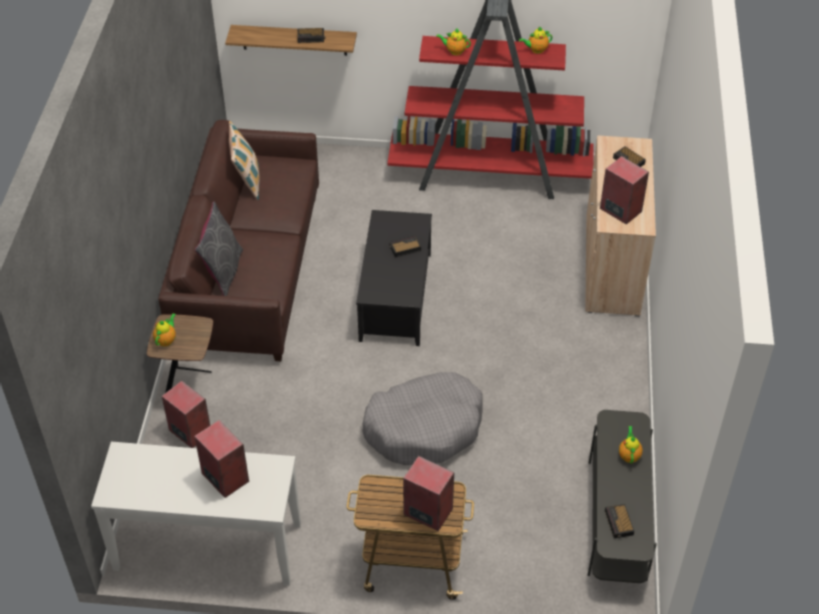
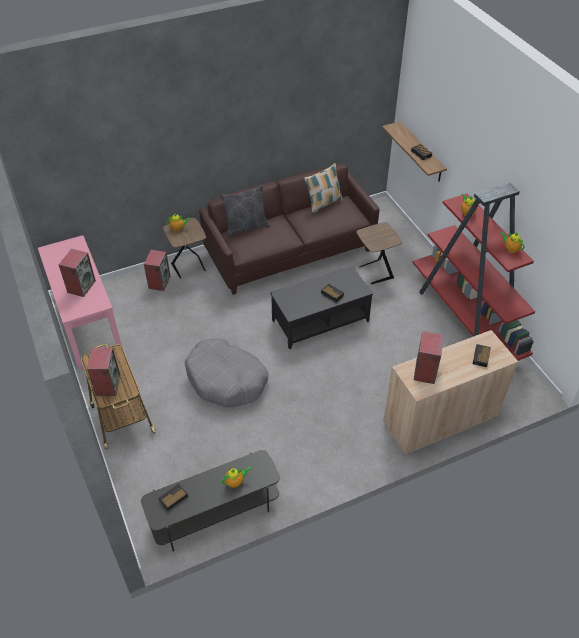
camera: 60 degrees right, 0 degrees up
white console table [91,442,301,586] -> pink console table [38,235,122,370]
none -> brown side table [356,222,402,284]

